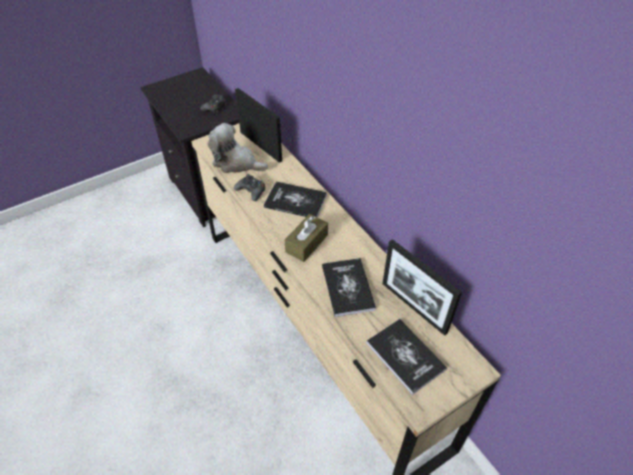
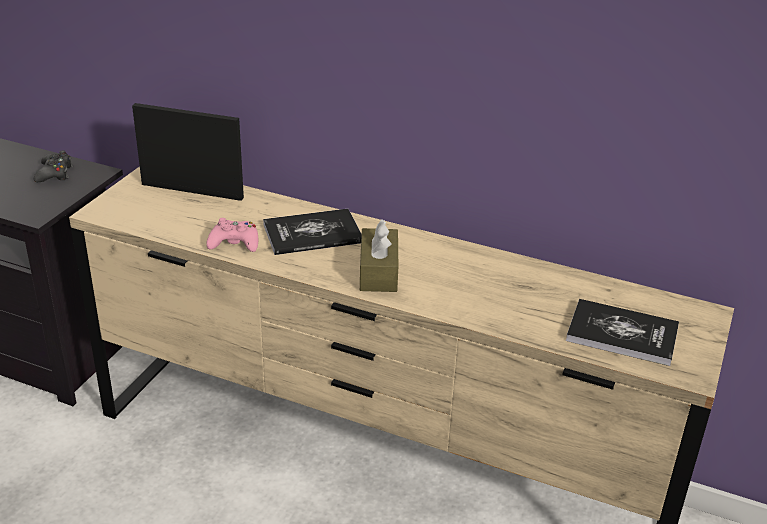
camera: 35 degrees left, 15 degrees down
plush toy [208,123,268,173] -> none
black game controller [234,174,265,201] -> pink game controller [206,218,258,252]
book [322,258,376,317] -> none
picture frame [383,239,462,336] -> none

